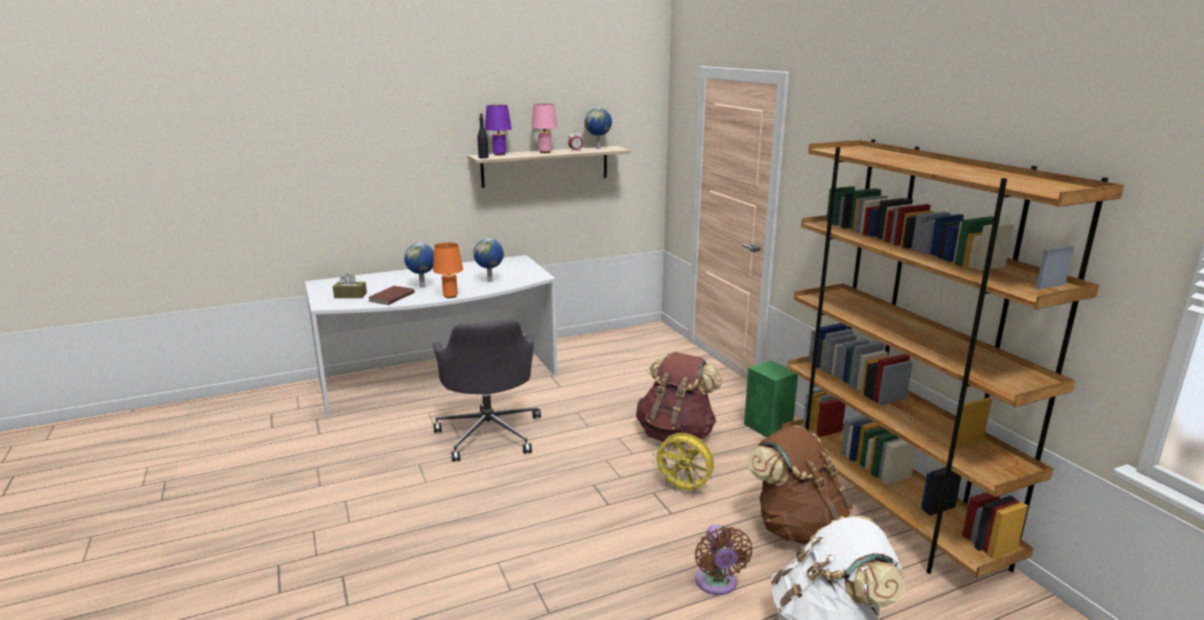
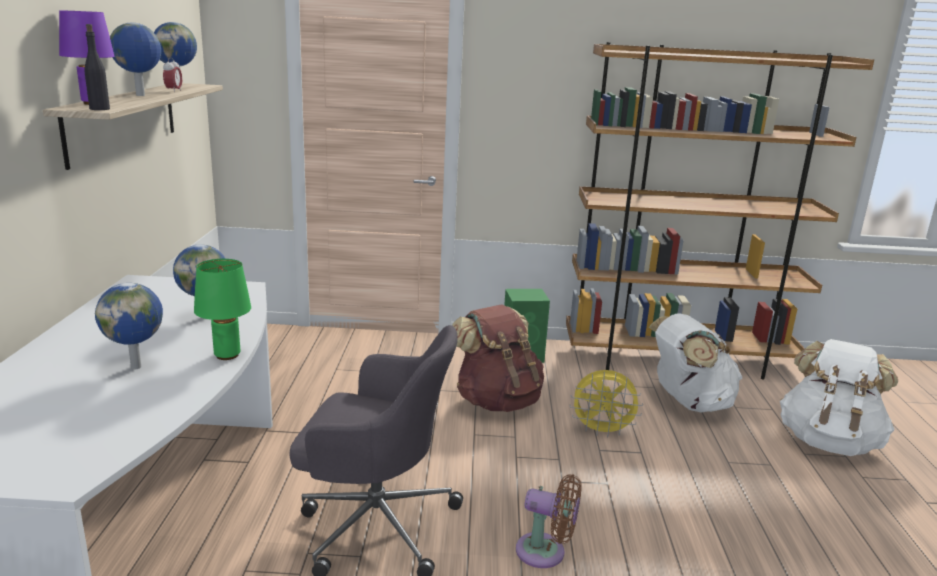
camera: 65 degrees left, 0 degrees up
brown tissue box [333,273,367,298] -> none
brown book [368,286,415,305] -> none
orange table lamp [433,242,463,298] -> green table lamp [194,259,251,360]
pink table lamp [531,103,557,153] -> globe [110,23,161,96]
yellow fan [652,433,714,495] -> yellow fan turned 45 degrees clockwise [570,370,643,437]
brown fan [695,524,752,595] -> brown fan moved to [516,474,581,568]
brown backpack [747,425,853,544] -> white backpack [649,314,742,412]

